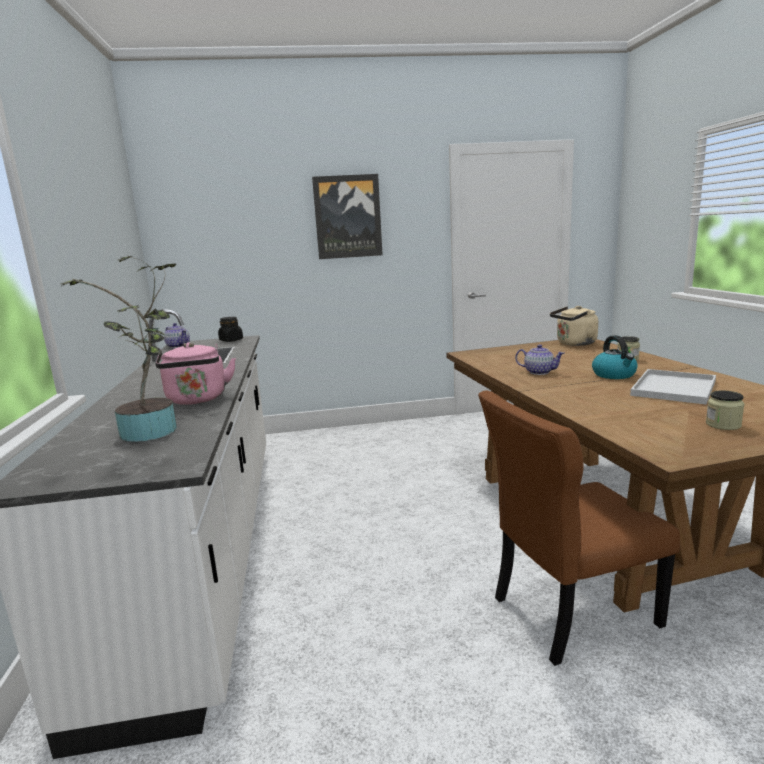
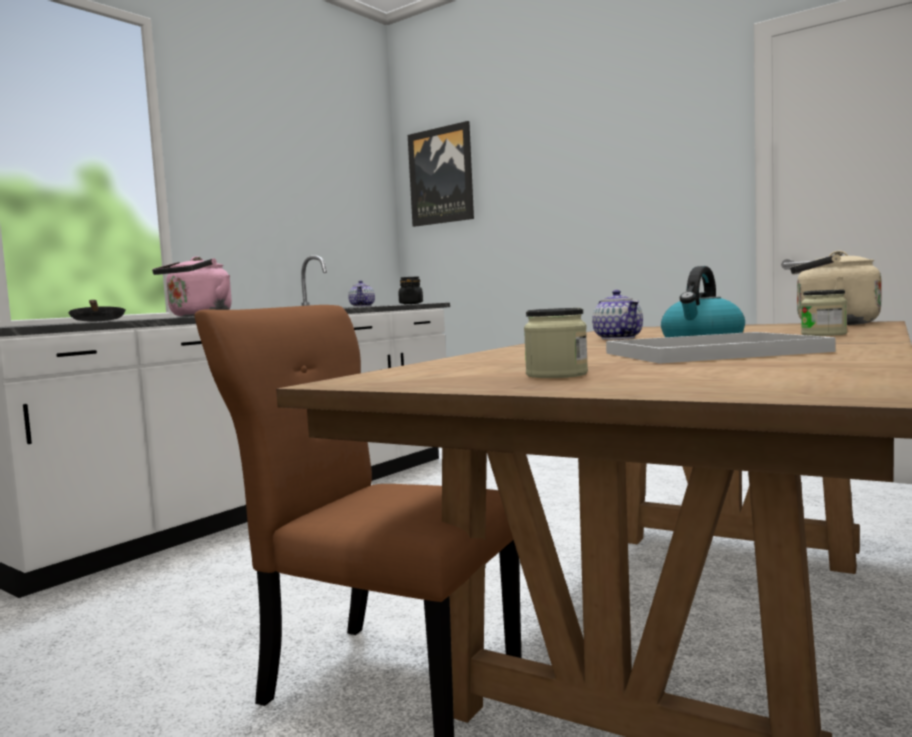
camera: 45 degrees right, 10 degrees down
potted plant [61,256,177,442] -> black frying pan [68,300,126,322]
picture [312,174,383,259] -> picture moved to [408,121,474,227]

